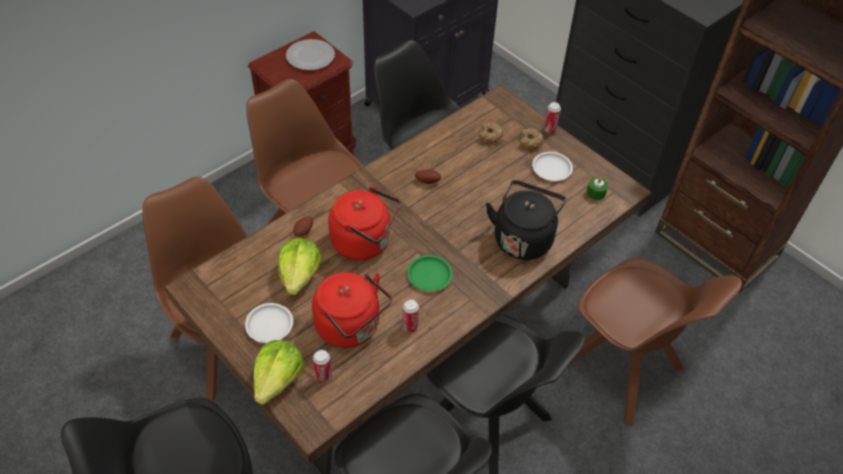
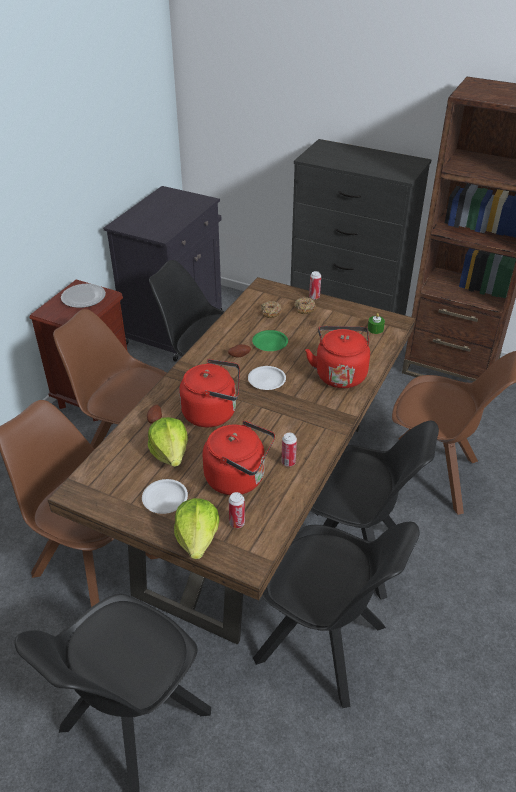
camera: 20 degrees left, 10 degrees down
green plate [407,255,452,291] -> green plate moved to [252,330,288,351]
black kettle [486,180,566,260] -> red kettle [305,326,370,388]
white plate [532,152,573,181] -> white plate moved to [248,366,286,390]

